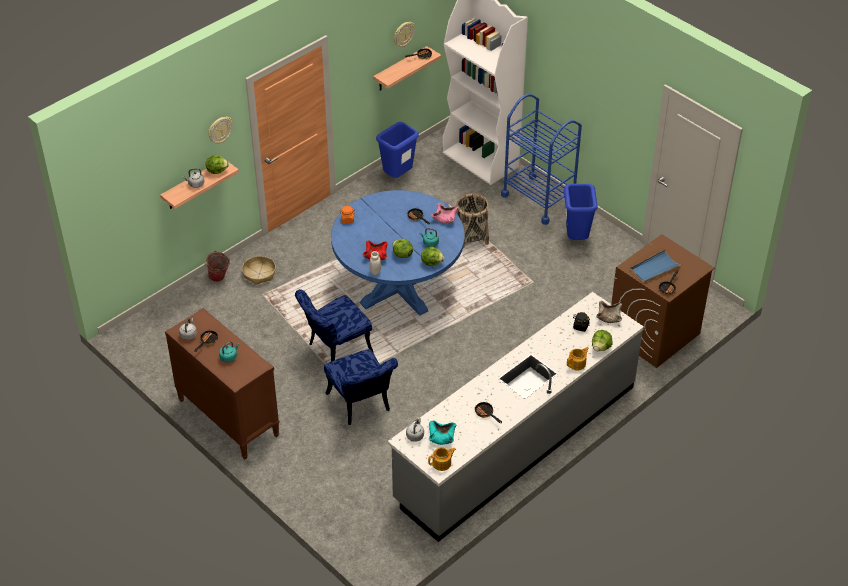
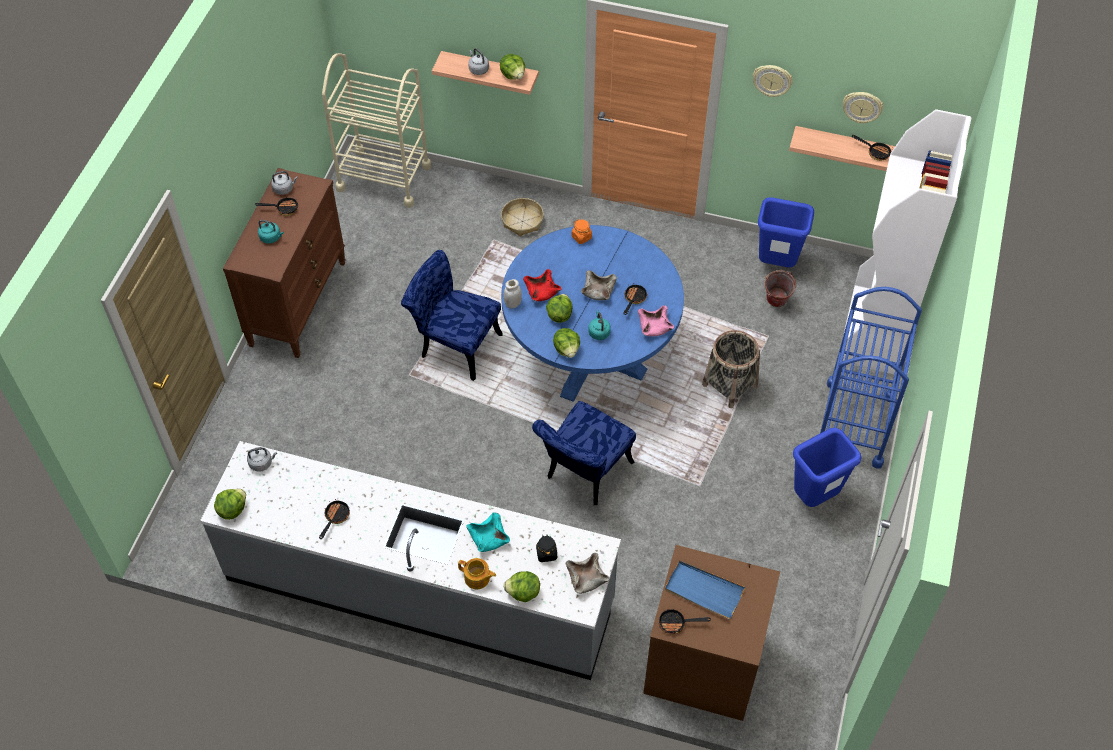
camera: 60 degrees right, 10 degrees up
bucket [205,251,230,282] -> bucket moved to [763,270,796,307]
wall clock [208,117,233,144] -> wall clock moved to [753,65,793,97]
blue chair [324,349,398,425] -> blue chair moved to [532,401,636,505]
teapot [428,448,456,471] -> lettuce [214,489,246,520]
turquoise bowl [429,420,456,445] -> turquoise bowl moved to [466,512,510,552]
none -> beige cart [322,53,431,208]
none -> beige bowl [581,270,617,300]

